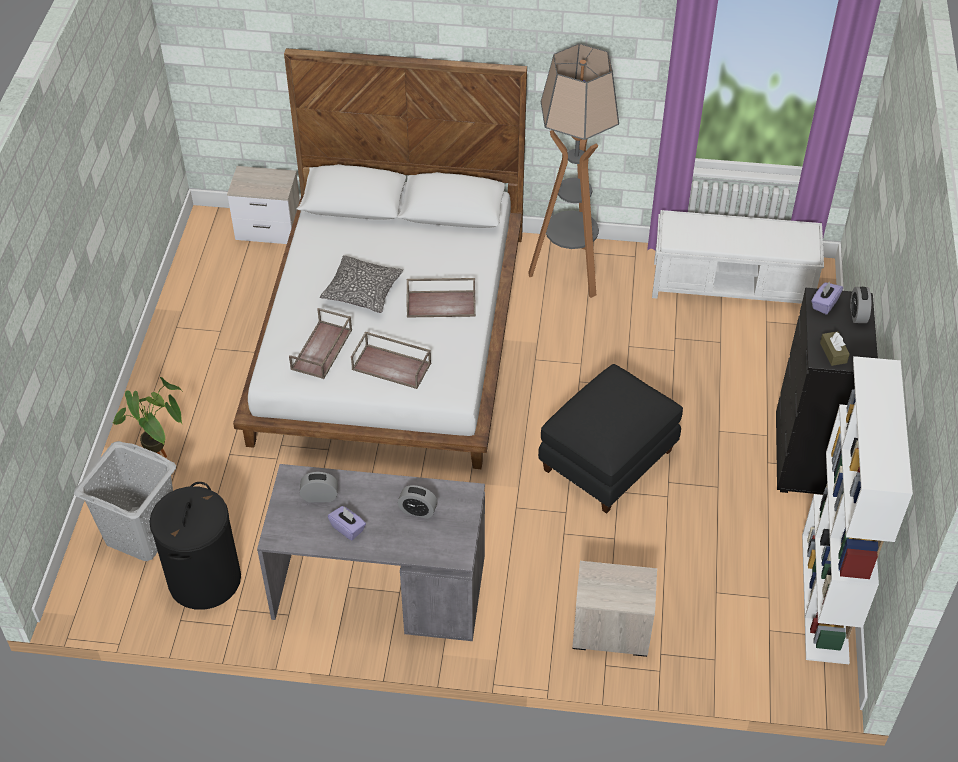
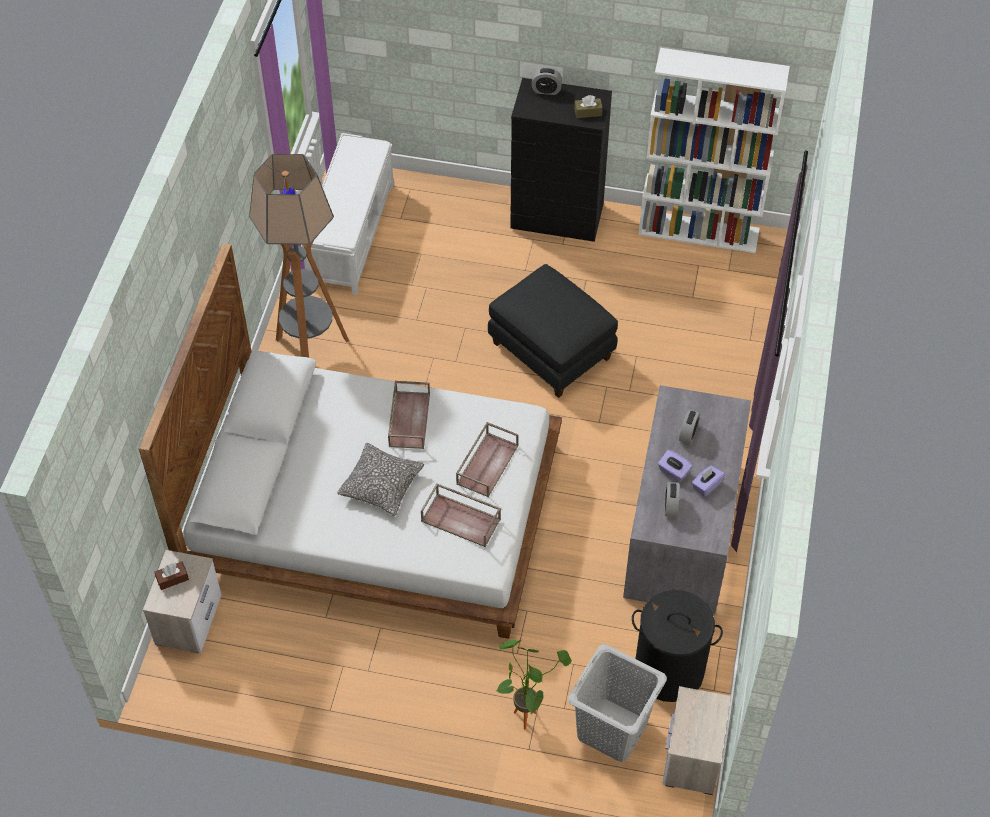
camera: 85 degrees left, 5 degrees up
nightstand [572,561,657,657] -> nightstand moved to [662,686,730,795]
purple tissue box [811,282,843,314] -> purple tissue box moved to [658,450,693,482]
none -> brown tissue box [154,561,189,590]

